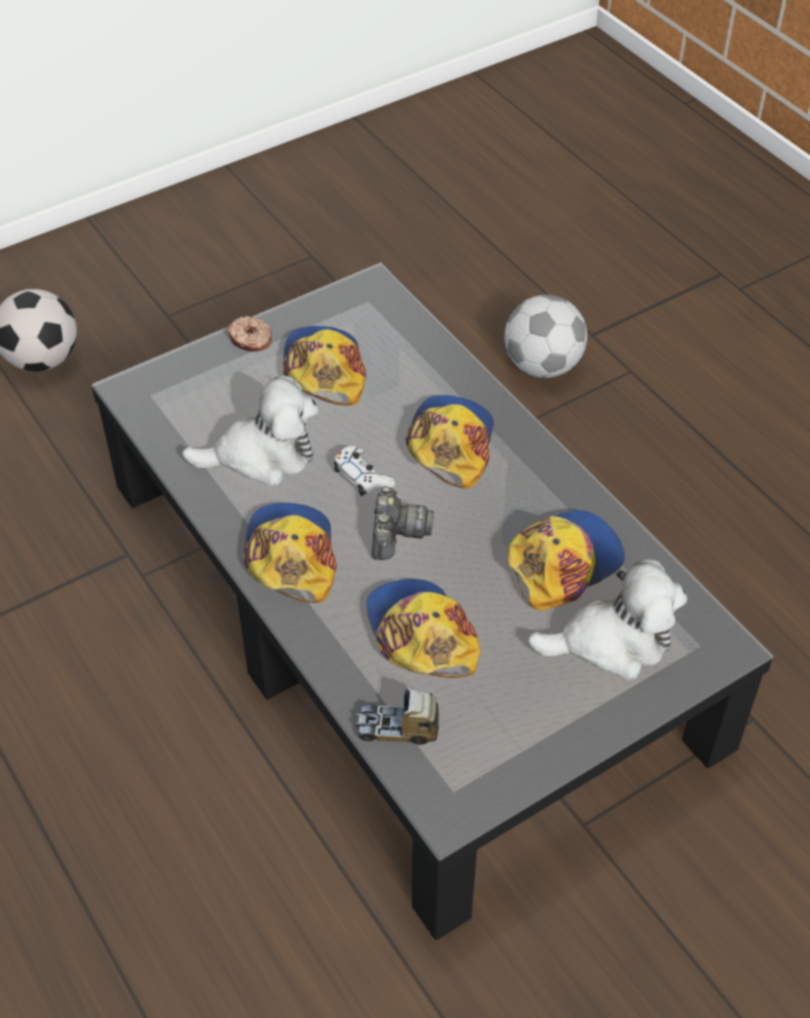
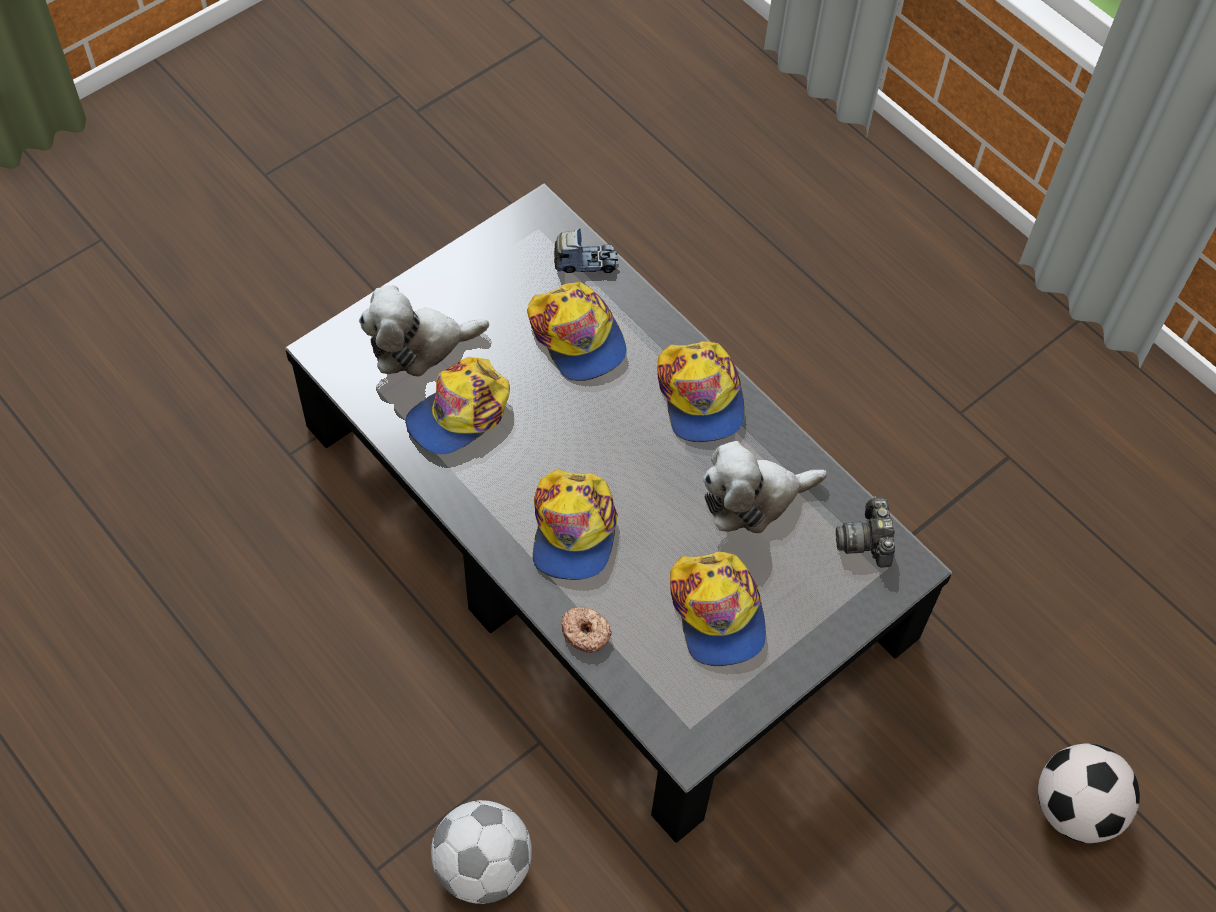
camera: 170 degrees right, 10 degrees up
donut [228,316,272,352] -> donut moved to [561,606,612,653]
white game controller [334,446,395,496] -> none
camera [372,486,434,560] -> camera moved to [836,496,895,568]

